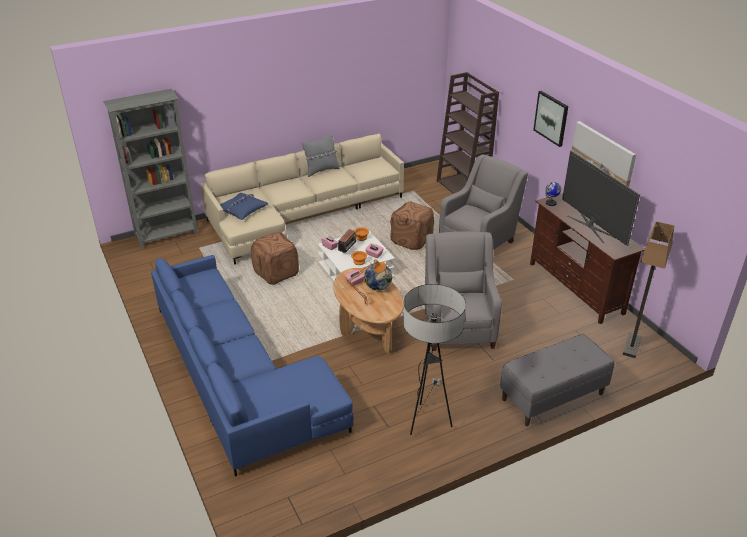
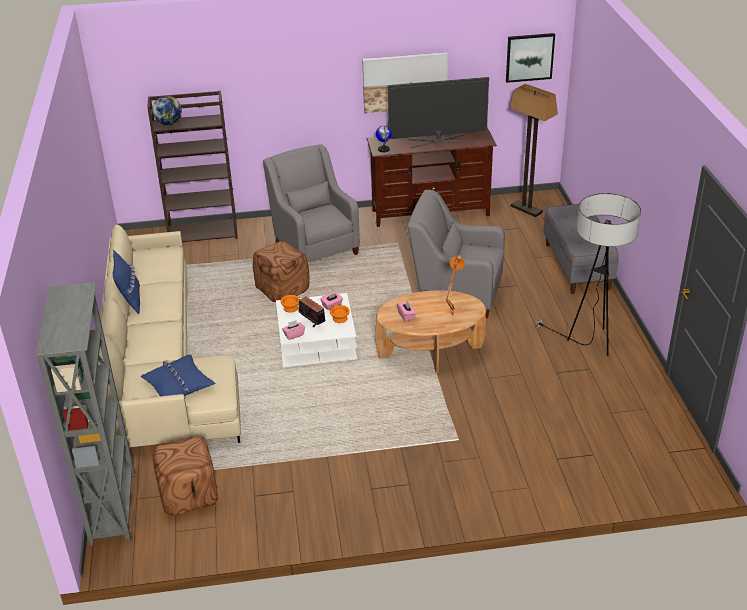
camera: 70 degrees left, 0 degrees up
blue sofa [151,255,354,477] -> none
brown ottoman [251,232,299,285] -> brown ottoman moved to [153,437,218,516]
grey pillow [302,135,340,177] -> blue pillow [113,250,140,314]
globe [364,263,392,291] -> globe moved to [152,96,182,125]
picture [533,91,568,147] -> picture moved to [506,33,555,83]

